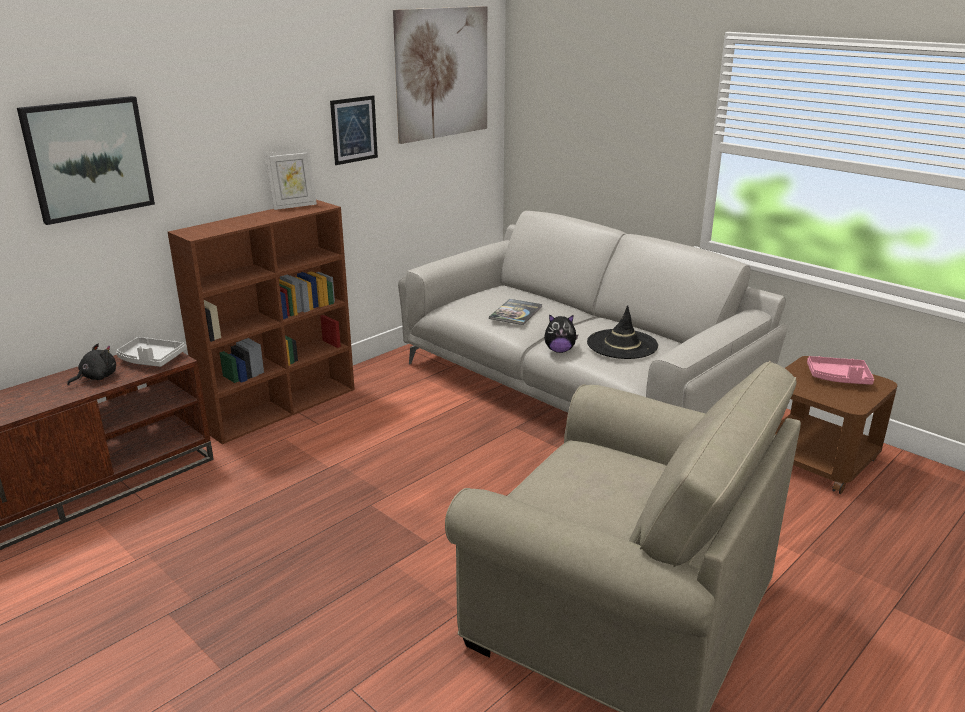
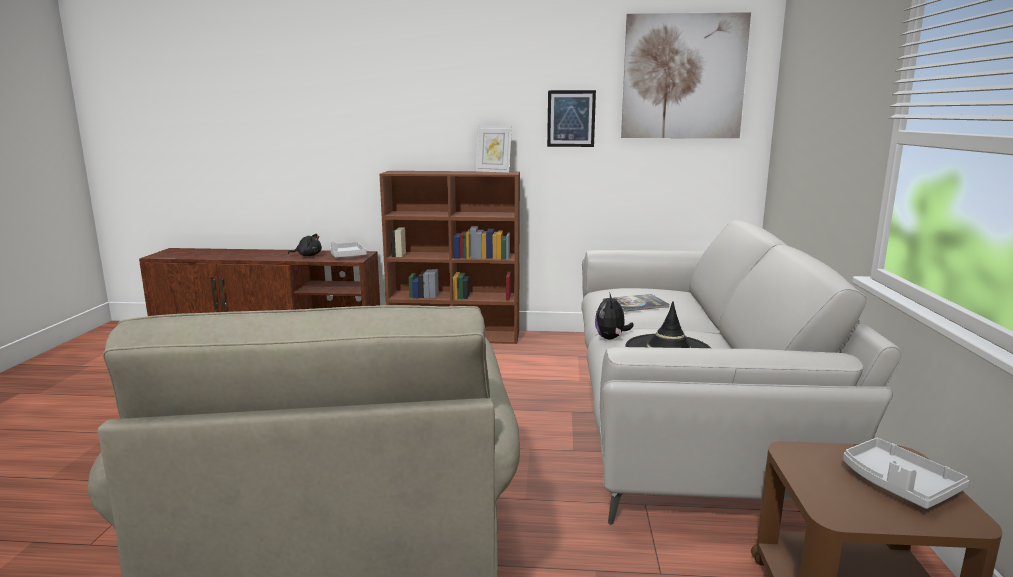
camera: 50 degrees right, 10 degrees down
picture [17,96,155,225] -> none
plush toy [544,314,578,353] -> plush toy turned 45 degrees clockwise [595,292,634,340]
pink tray [807,356,874,385] -> grey tray [843,438,969,509]

